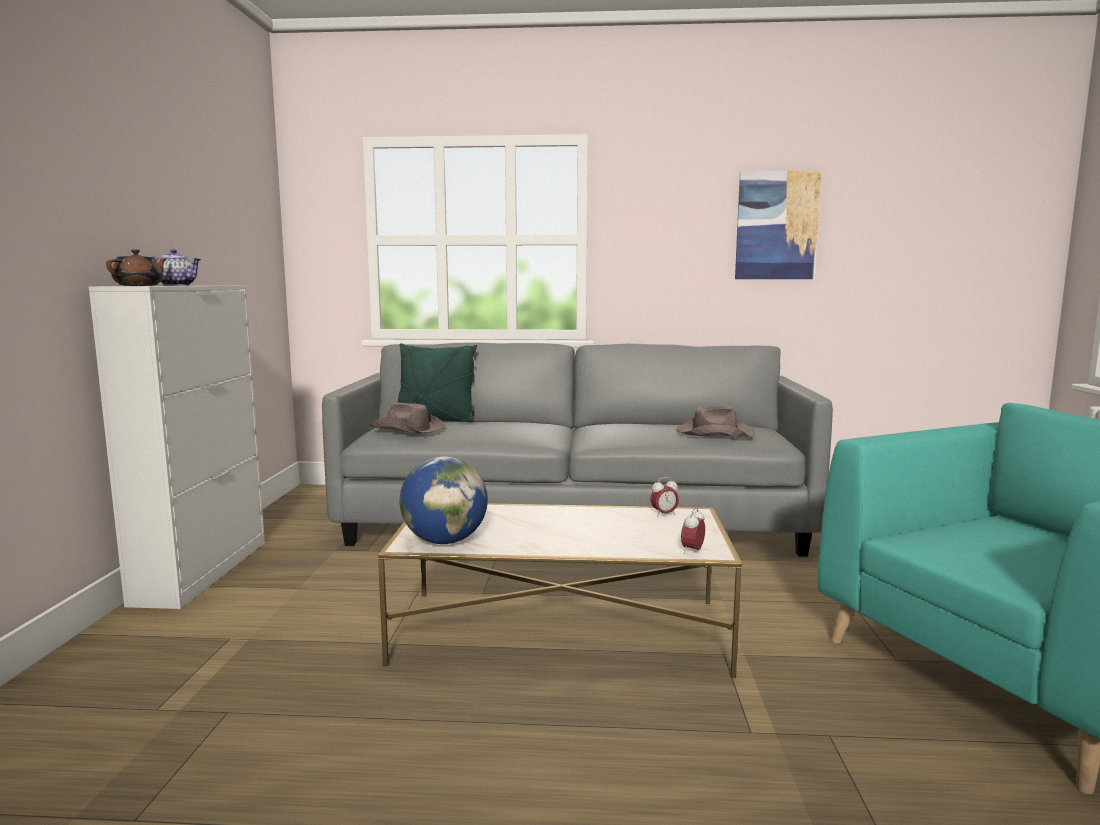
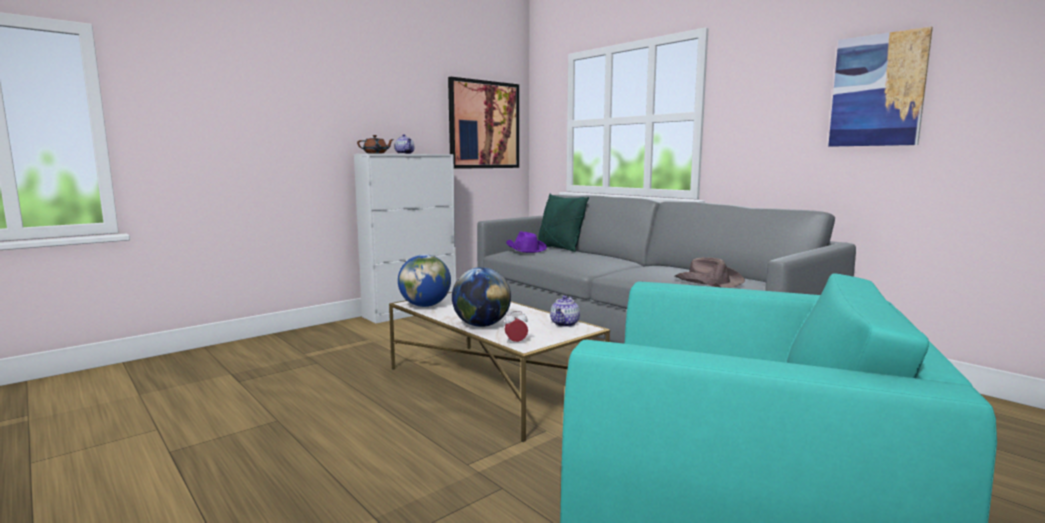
camera: 45 degrees right, 0 degrees up
brown hat [369,403,445,434] -> purple hat [506,231,547,253]
alarm clock [650,477,679,517] -> teapot [550,296,580,327]
none -> picture [448,77,519,169]
none -> globe [452,267,511,327]

